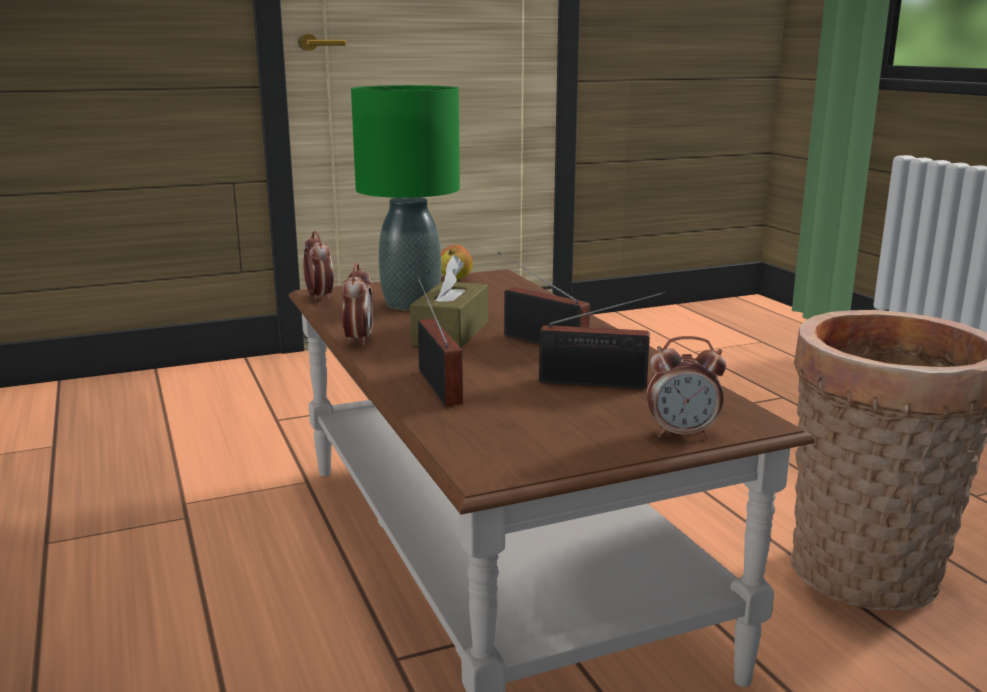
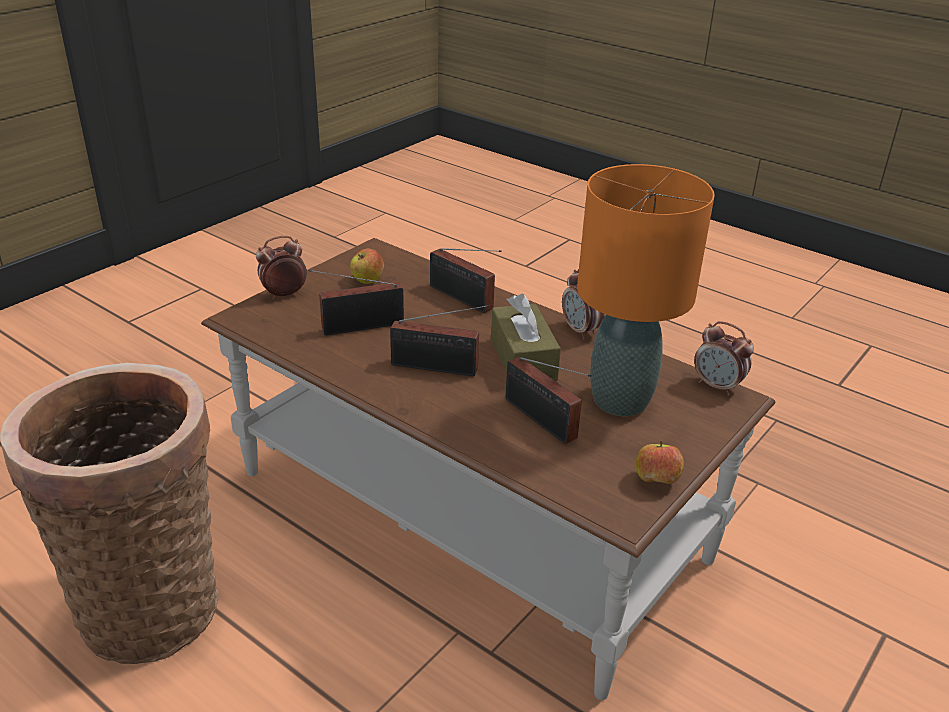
camera: 150 degrees right, 15 degrees up
green table lamp [351,85,460,311] -> orange table lamp [577,164,715,416]
none -> apple [350,249,384,284]
none -> radio [505,357,591,444]

